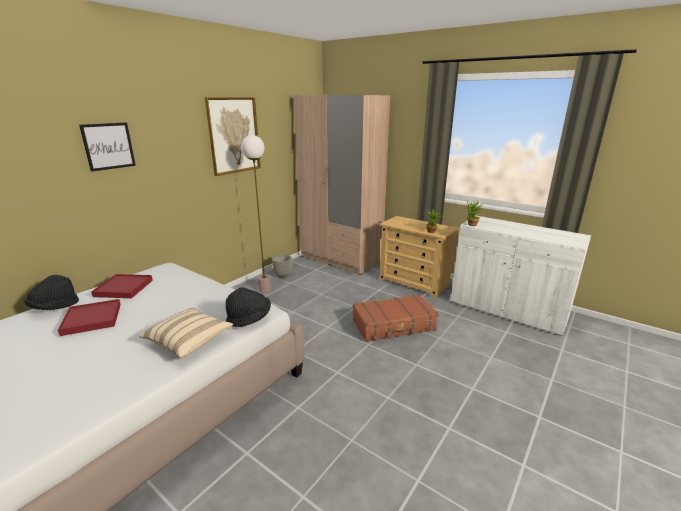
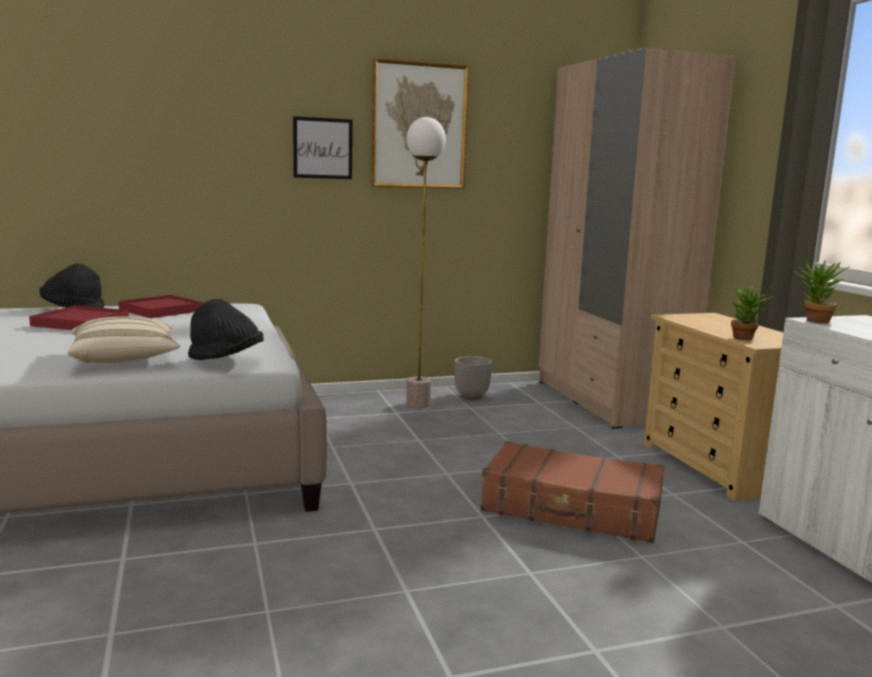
camera: 35 degrees right, 10 degrees down
picture [79,123,136,172] -> picture moved to [293,116,353,179]

